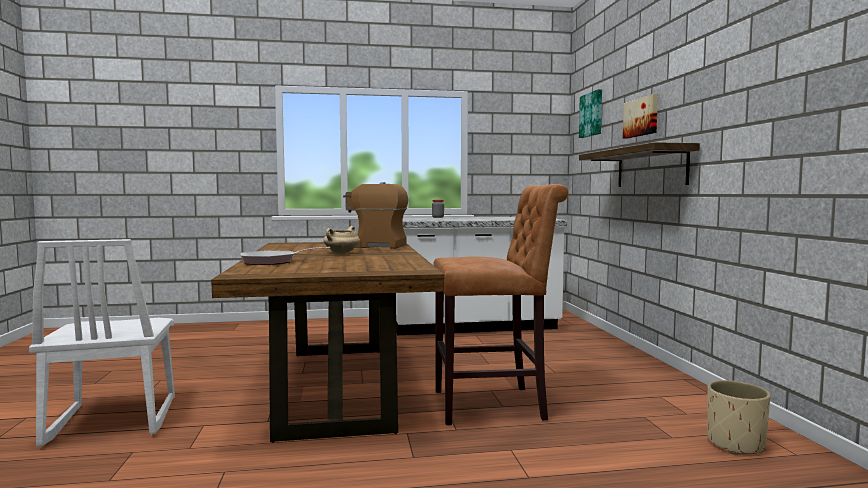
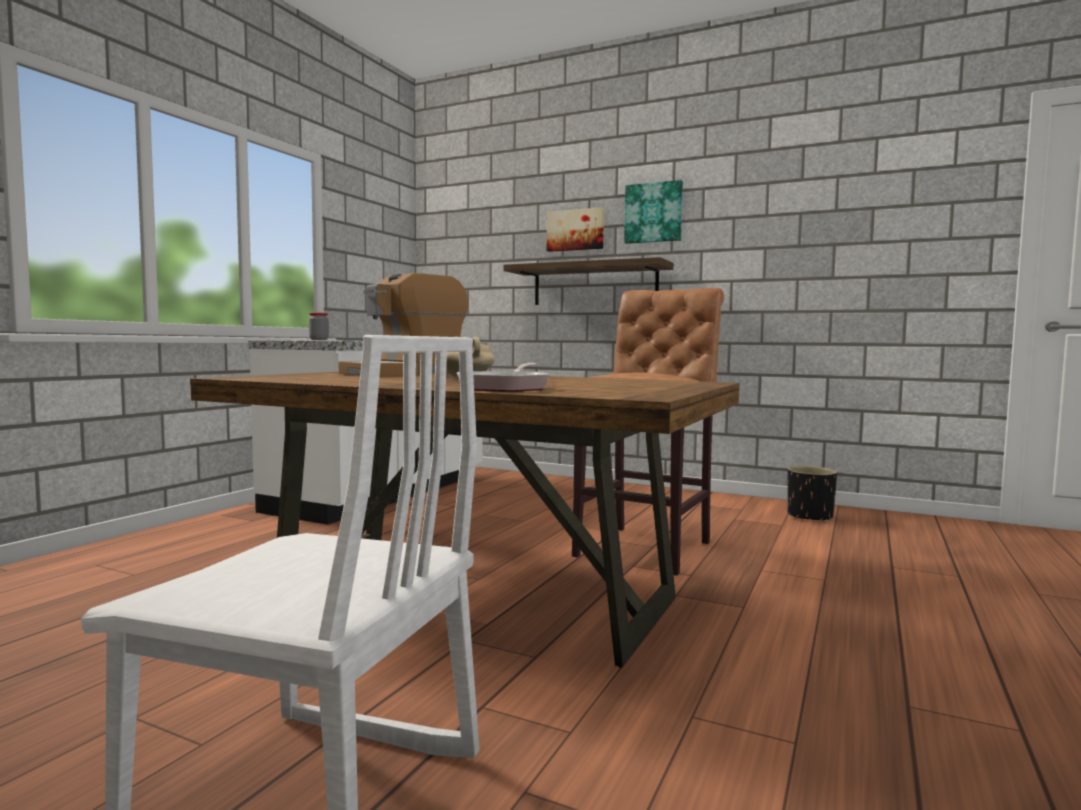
camera: 55 degrees left, 0 degrees up
picture [579,89,602,138] -> picture moved to [624,180,683,244]
beige planter [707,380,771,454] -> black planter [787,466,837,522]

